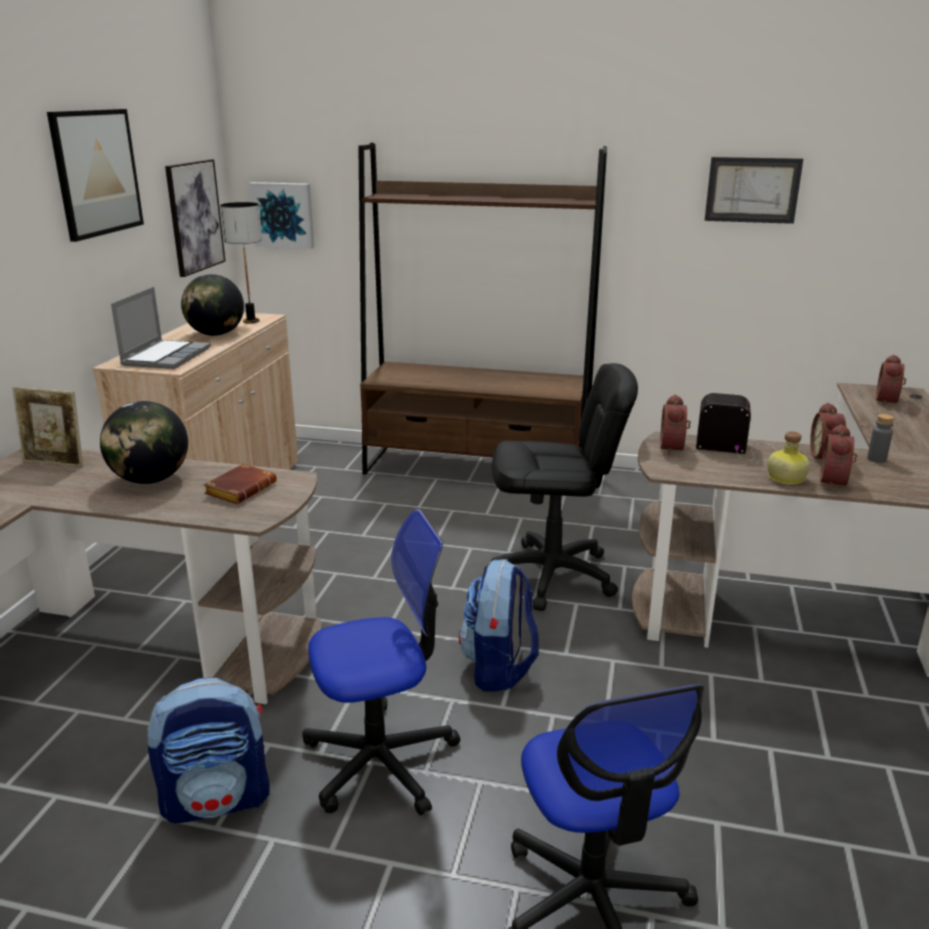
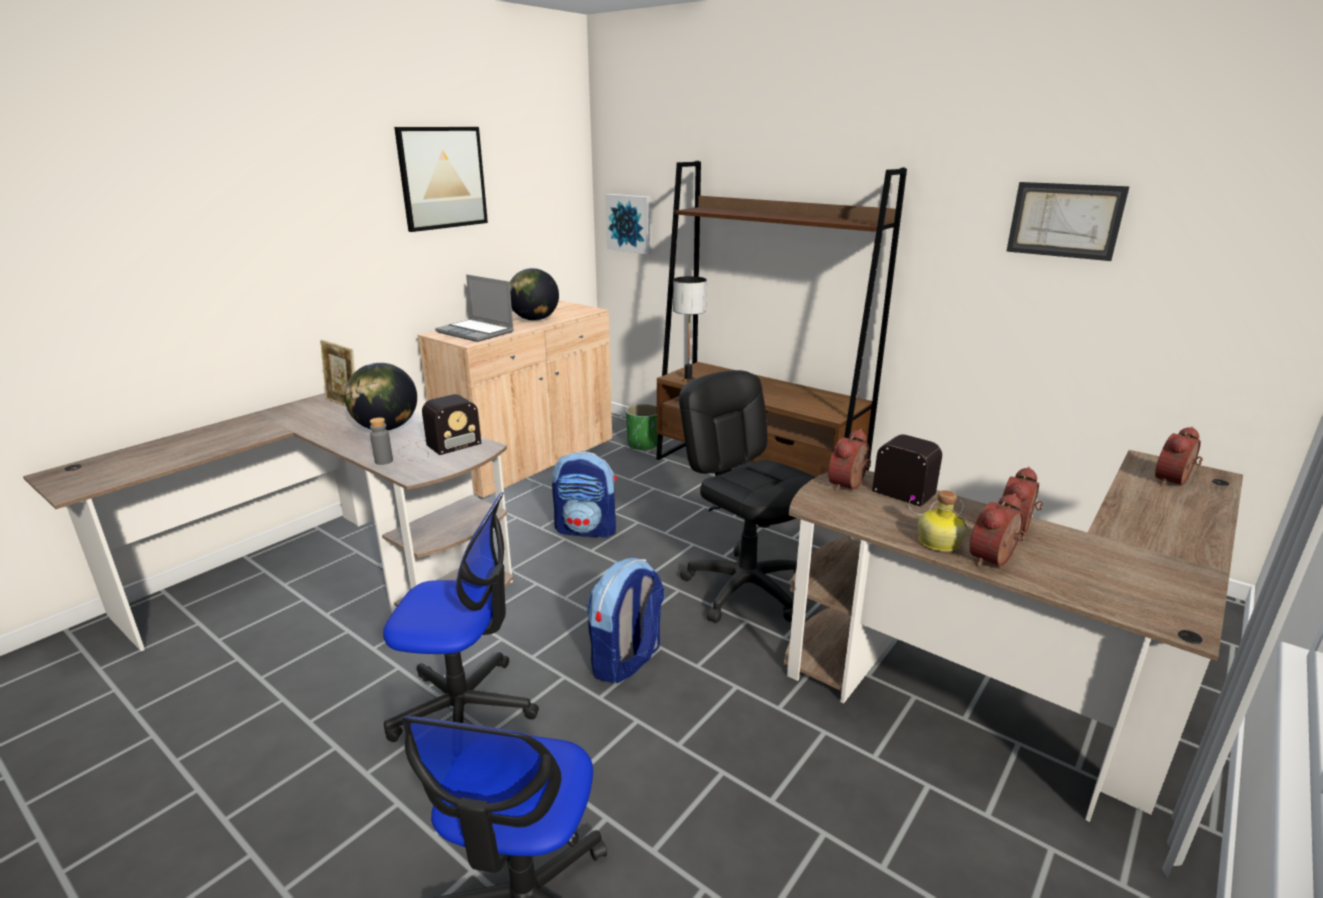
camera: 25 degrees right, 0 degrees up
laptop [111,287,211,369] -> laptop turned 90 degrees clockwise [435,274,514,342]
backpack [147,678,270,823] -> backpack moved to [552,451,617,538]
picture [165,159,225,277] -> none
brown book [203,463,277,504] -> radio [398,394,481,462]
table lamp [220,202,262,323] -> table lamp moved to [673,276,707,382]
black office chair [484,363,638,611] -> black office chair turned 150 degrees counterclockwise [679,370,816,623]
grey bottle [867,414,894,463] -> grey bottle moved to [370,418,393,465]
none -> green planter [626,404,658,450]

